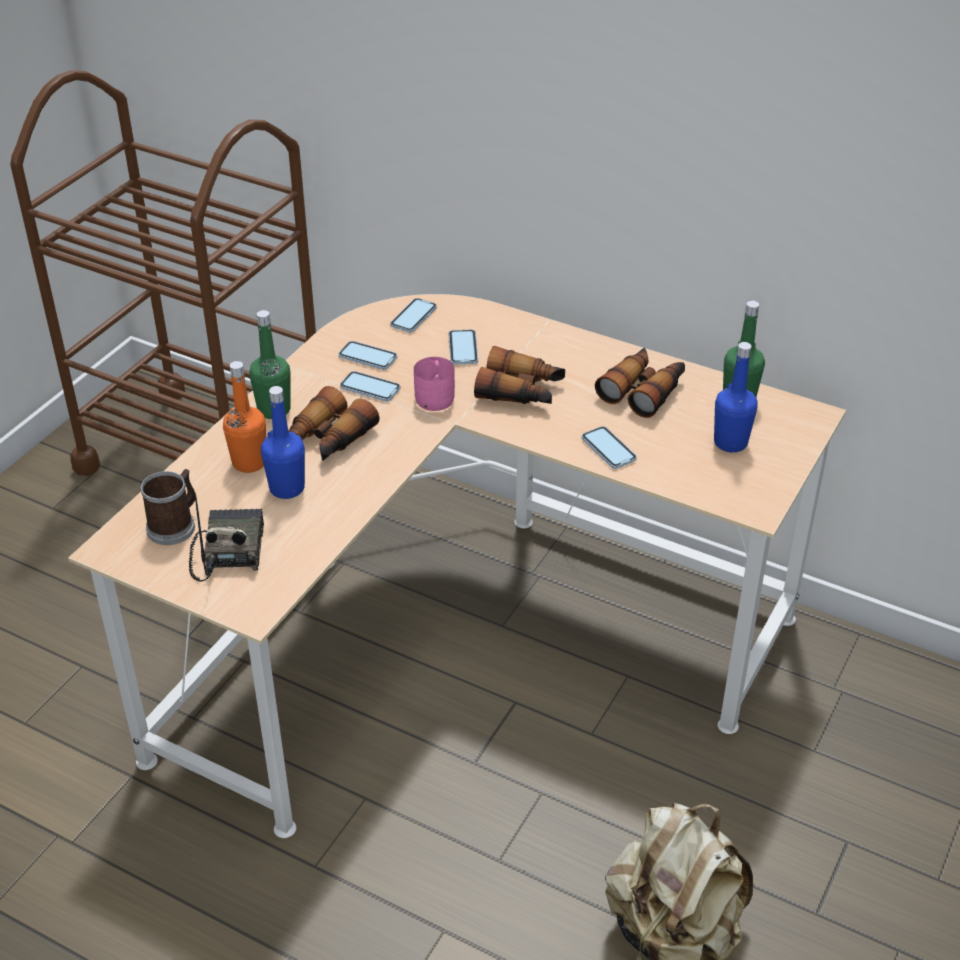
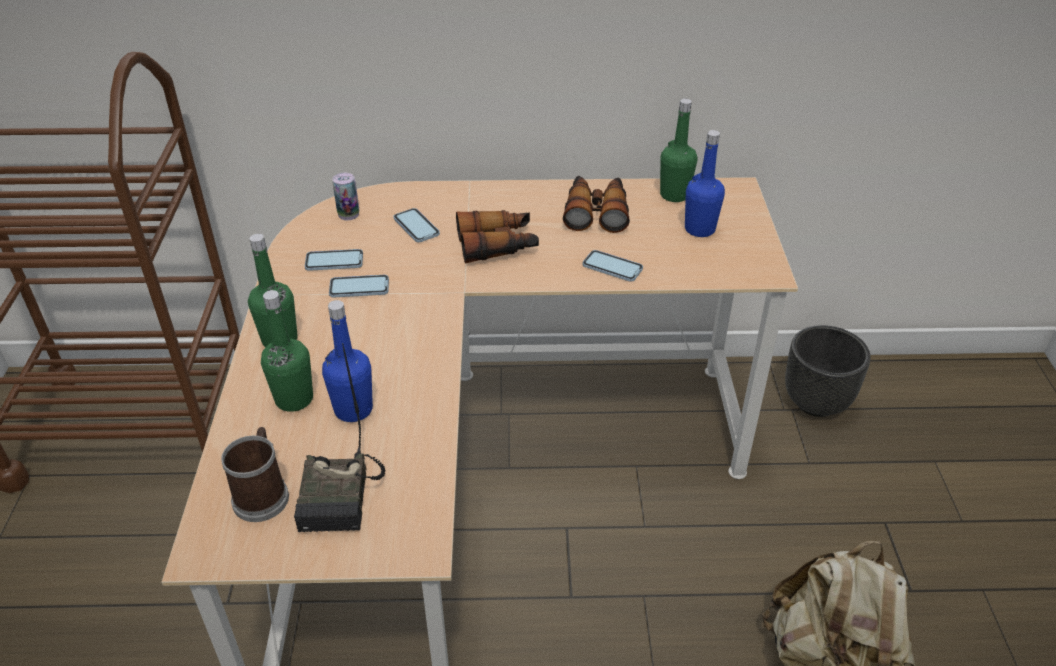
camera: 30 degrees left, 0 degrees up
radio [189,492,264,582] -> radio turned 150 degrees counterclockwise [294,343,385,532]
orange bottle [223,361,266,473] -> green bottle [261,290,313,412]
binoculars [288,386,379,461] -> none
phone [390,298,437,332] -> can [332,173,359,220]
pink mug [414,357,455,411] -> none
none -> black planter [785,325,871,417]

